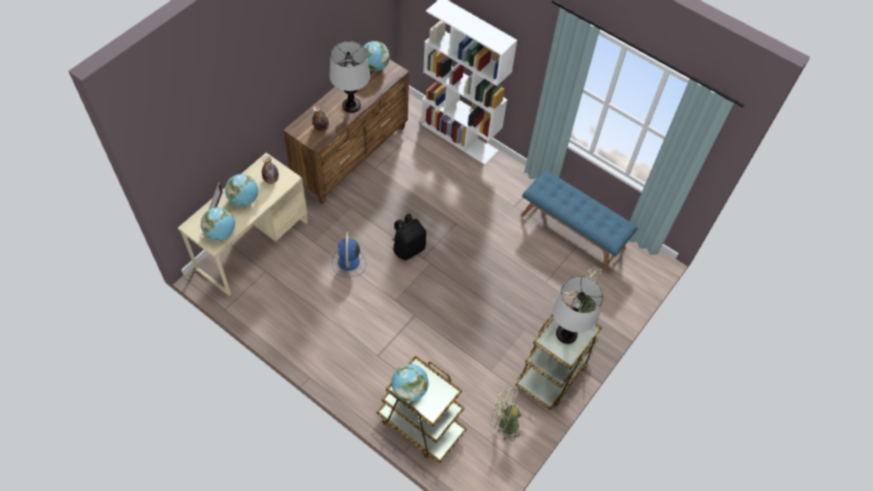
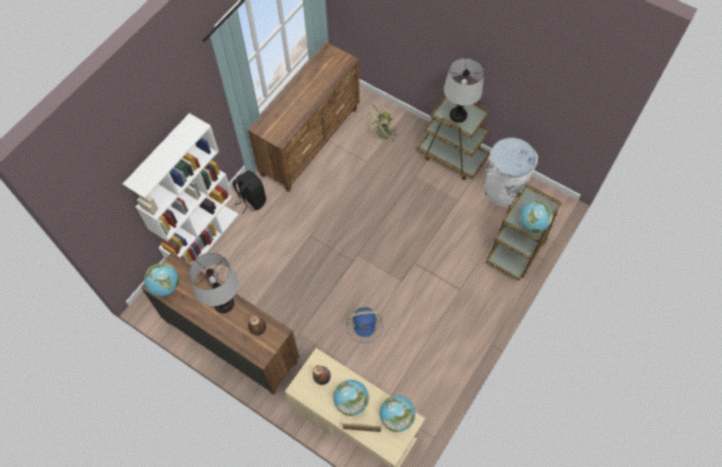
camera: 90 degrees left, 5 degrees up
black backpack [392,213,426,261] -> black backpack moved to [233,171,266,213]
green fan [490,386,524,442] -> white trash can [484,138,538,207]
blue bench [521,170,638,271] -> brown dresser [248,42,360,192]

